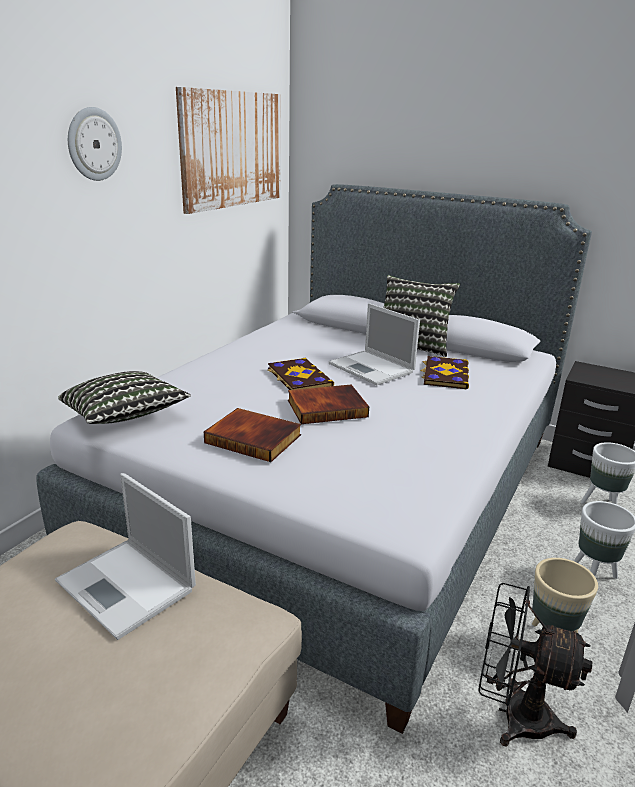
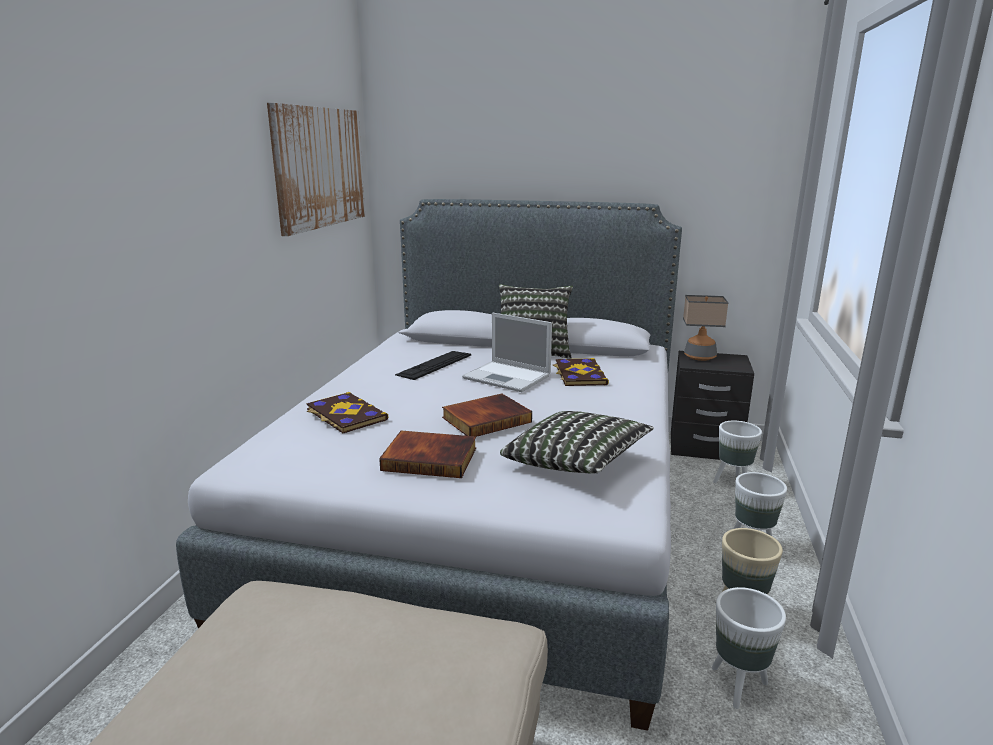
camera: 15 degrees left, 5 degrees down
laptop [55,473,196,640] -> none
pillow [58,371,191,424] -> pillow moved to [500,411,654,474]
wall clock [68,107,122,181] -> none
book [267,358,334,390] -> book moved to [307,392,388,433]
black fan [479,583,592,747] -> white planter [712,587,786,709]
none -> keyboard [395,351,471,380]
none -> table lamp [683,295,728,361]

